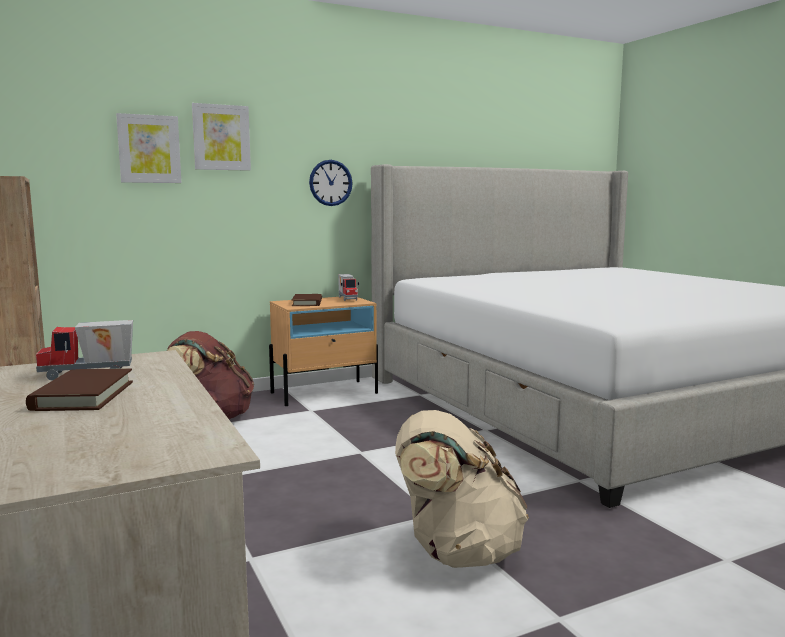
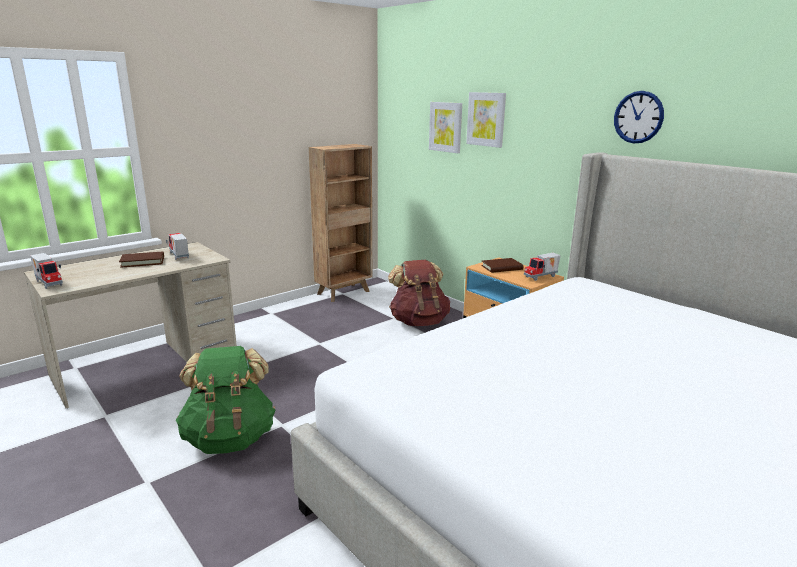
camera: 75 degrees right, 10 degrees up
wall clock [309,160,353,206] -> wall clock moved to [614,91,664,144]
beige backpack [395,410,529,568] -> green backpack [176,346,275,454]
none -> toy truck [30,253,63,289]

